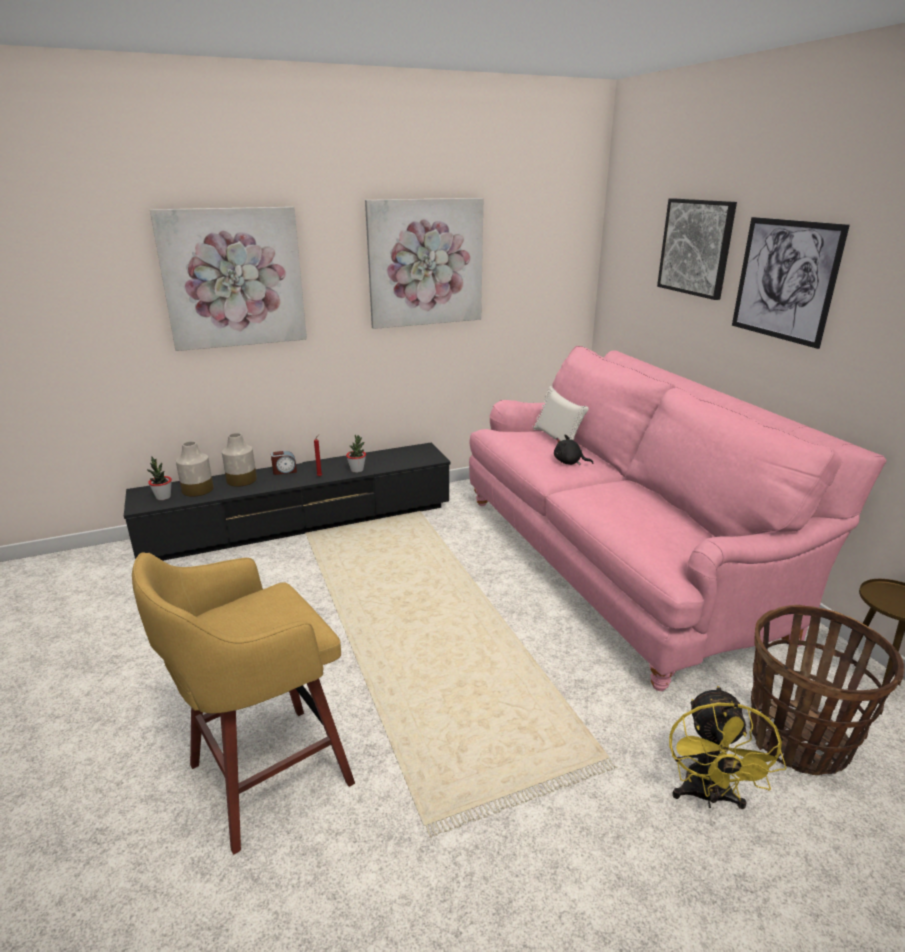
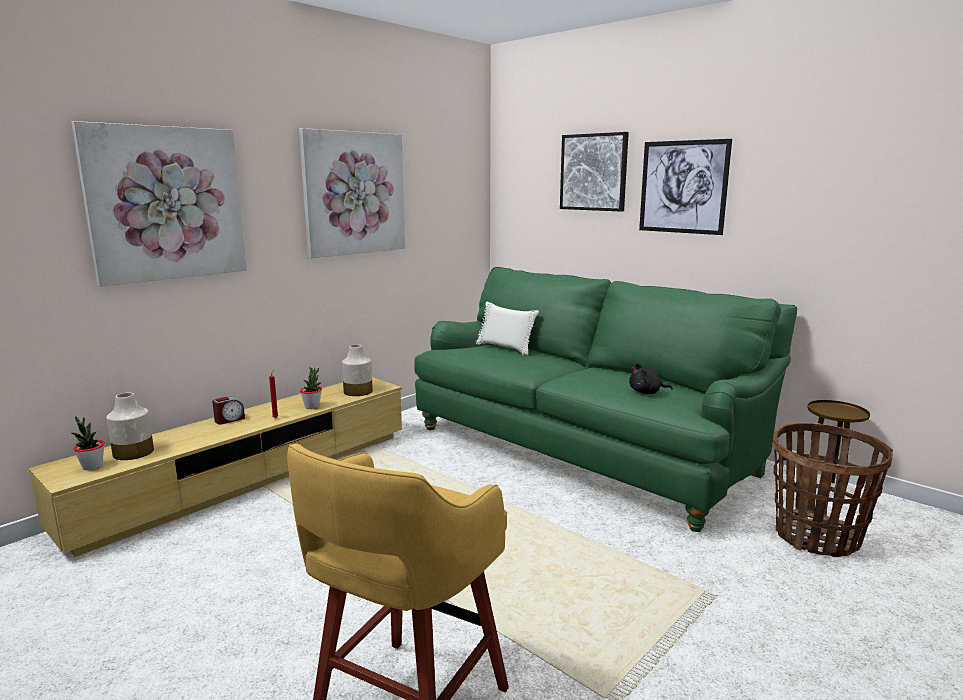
camera: 25 degrees left, 10 degrees down
black tv stand [124,443,451,561] -> beige tv stand [28,377,402,557]
beige vase [222,433,257,487] -> beige vase moved to [342,344,373,396]
pink sofa [469,346,887,691] -> green sofa [414,267,797,532]
black plush toy [554,434,594,465] -> black plush toy moved to [629,363,673,394]
yellow fan [669,686,786,809] -> none

